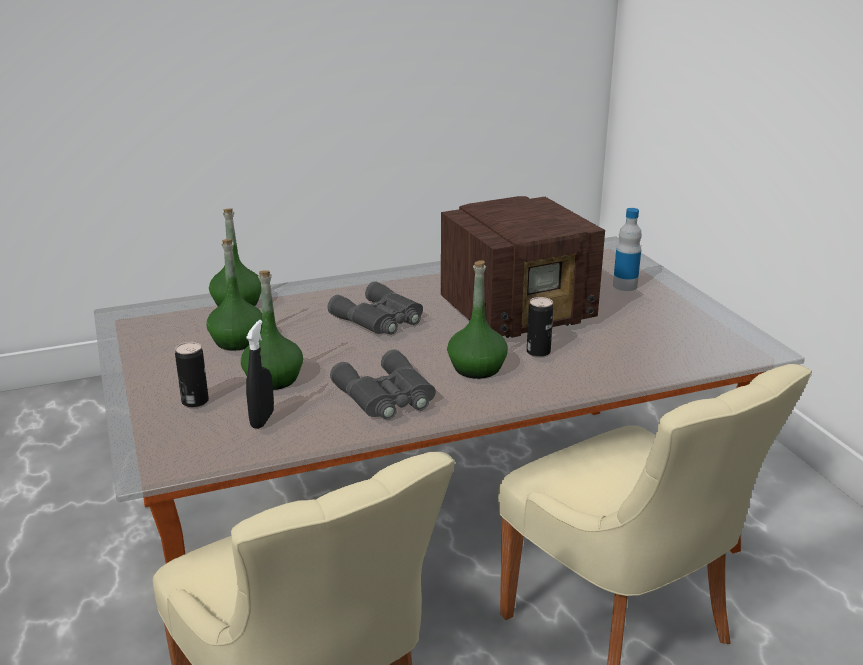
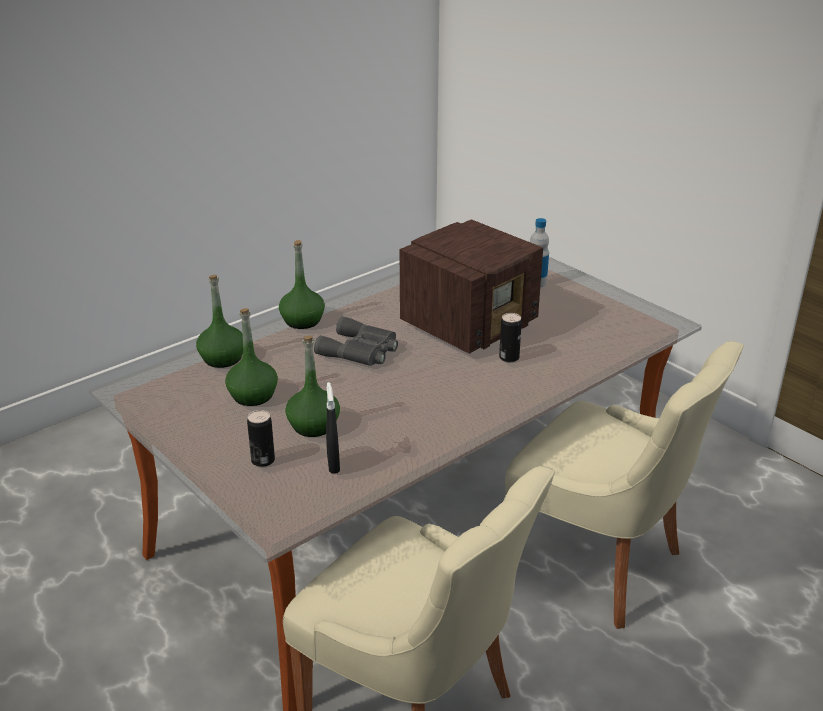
camera: 20 degrees left, 5 degrees up
grey binoculars [330,350,436,420] -> none
green bottle [447,261,508,379] -> green bottle moved to [279,240,325,329]

